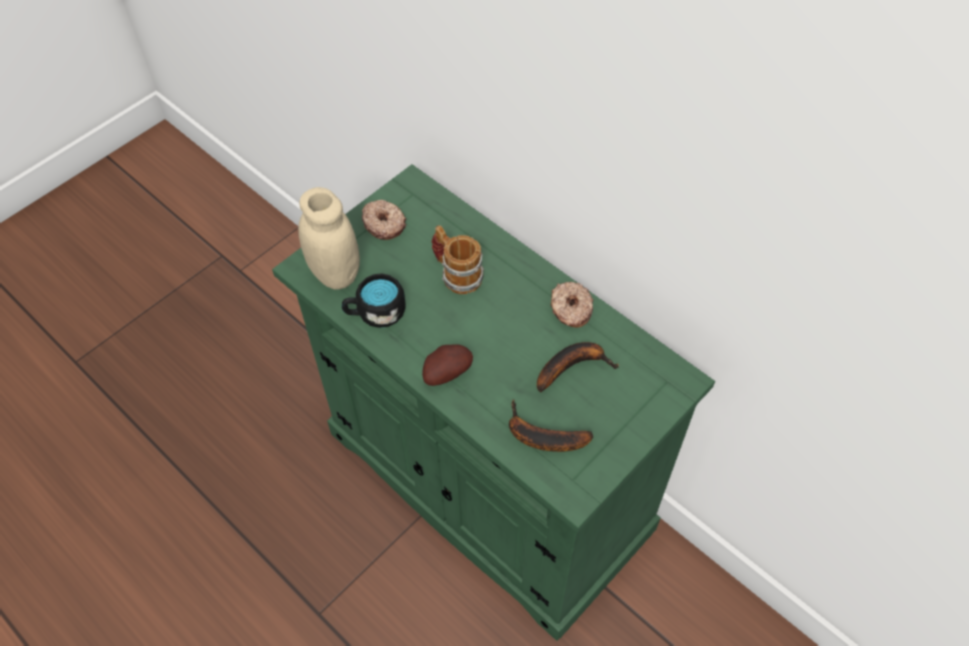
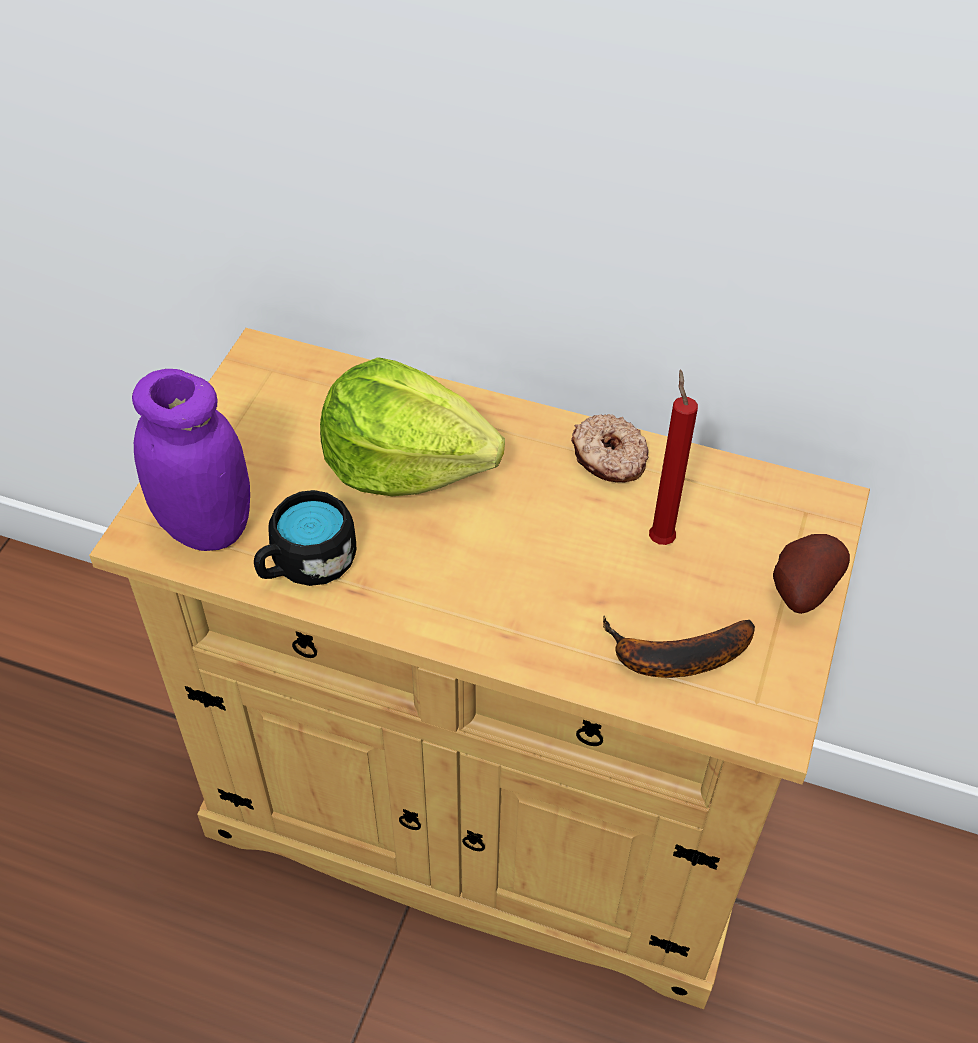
camera: 25 degrees left, 5 degrees down
green cabinet [272,164,715,641] -> beige cabinet [89,328,870,1009]
beige jar [298,187,360,289] -> purple jar [132,369,250,551]
donut [362,200,406,240] -> none
potato [422,344,473,386] -> potato moved to [773,534,850,614]
mug [431,225,484,294] -> lettuce [320,357,505,496]
banana [537,342,619,393] -> red candle [649,370,698,545]

